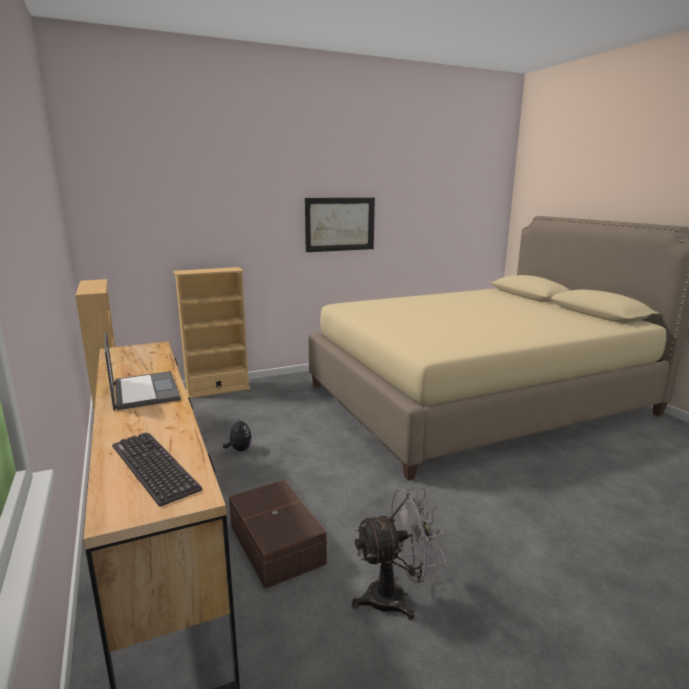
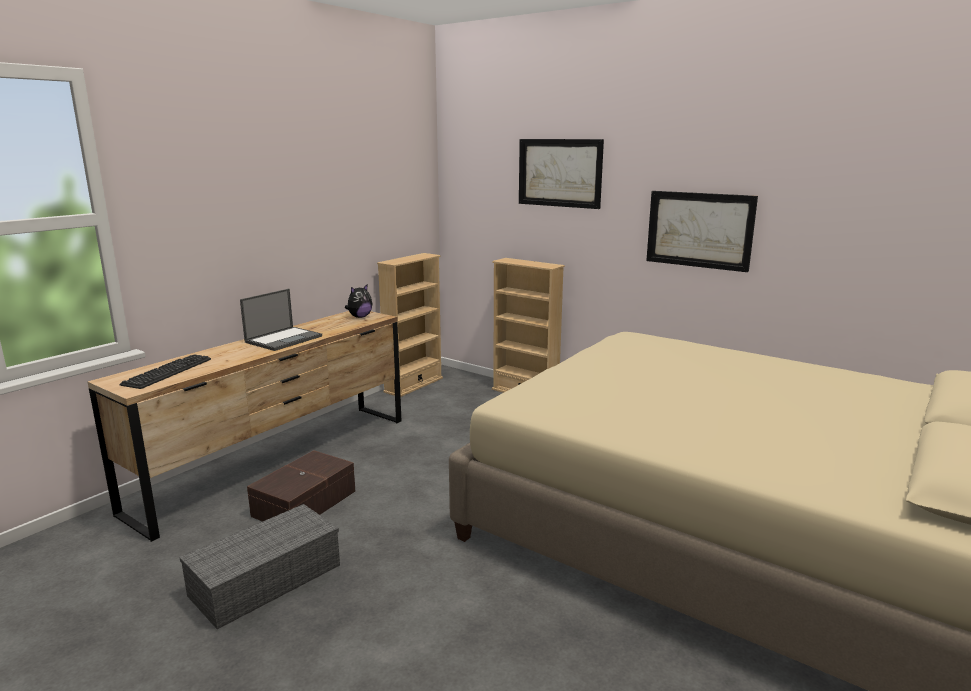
camera: 60 degrees right, 0 degrees up
plush toy [223,416,252,451] -> plush toy moved to [345,285,372,318]
grey fan [352,488,446,620] -> grey storage box [179,504,340,629]
none -> picture [519,139,604,209]

